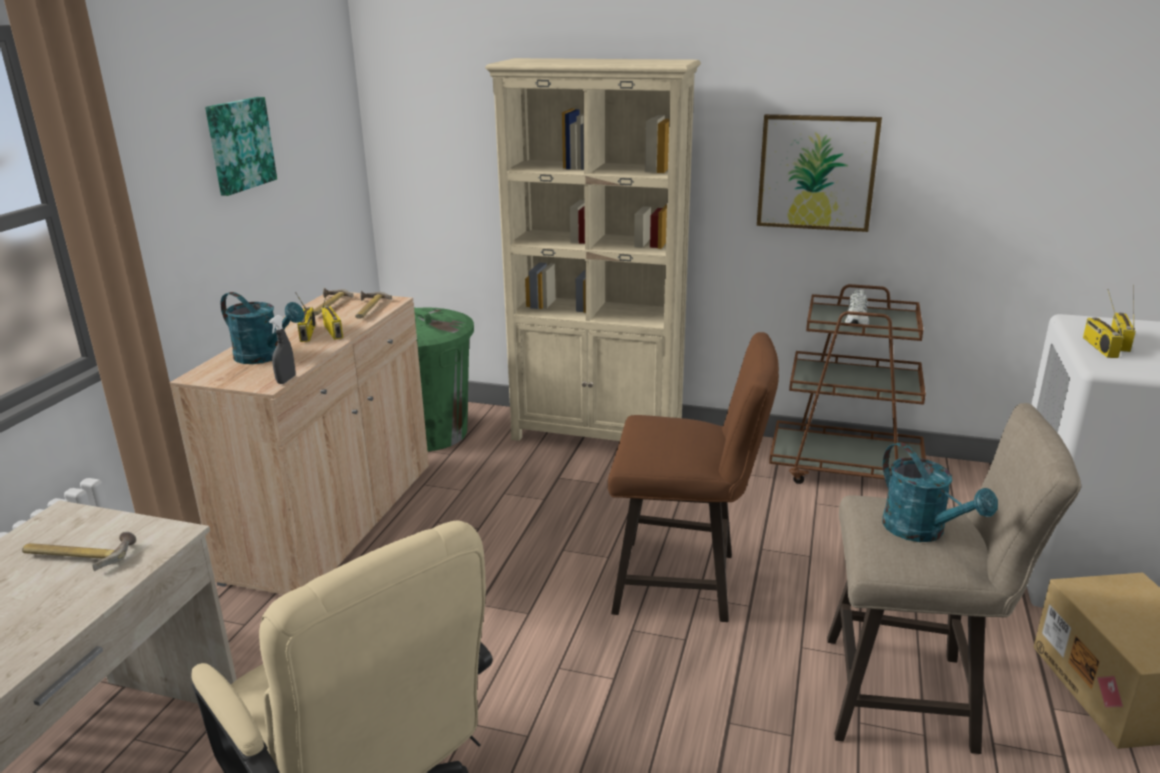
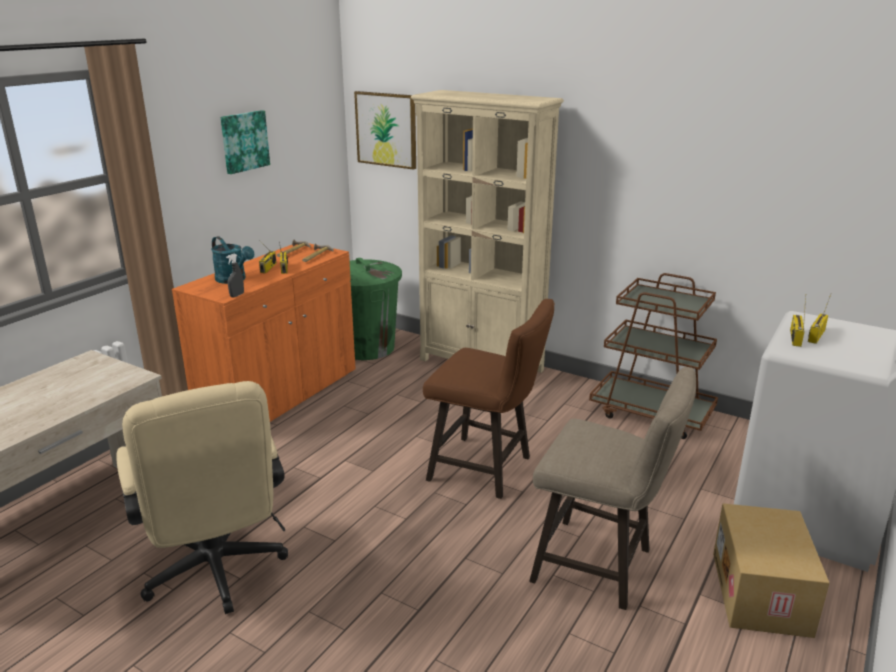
camera: 15 degrees right, 0 degrees up
hammer [22,531,136,571] -> none
beige cabinet [170,292,429,595] -> orange cabinet [172,243,356,422]
picture [757,114,882,232] -> picture moved to [354,91,416,170]
white shoe [845,289,869,325] -> none
turquoise watering can [882,442,998,542] -> none

